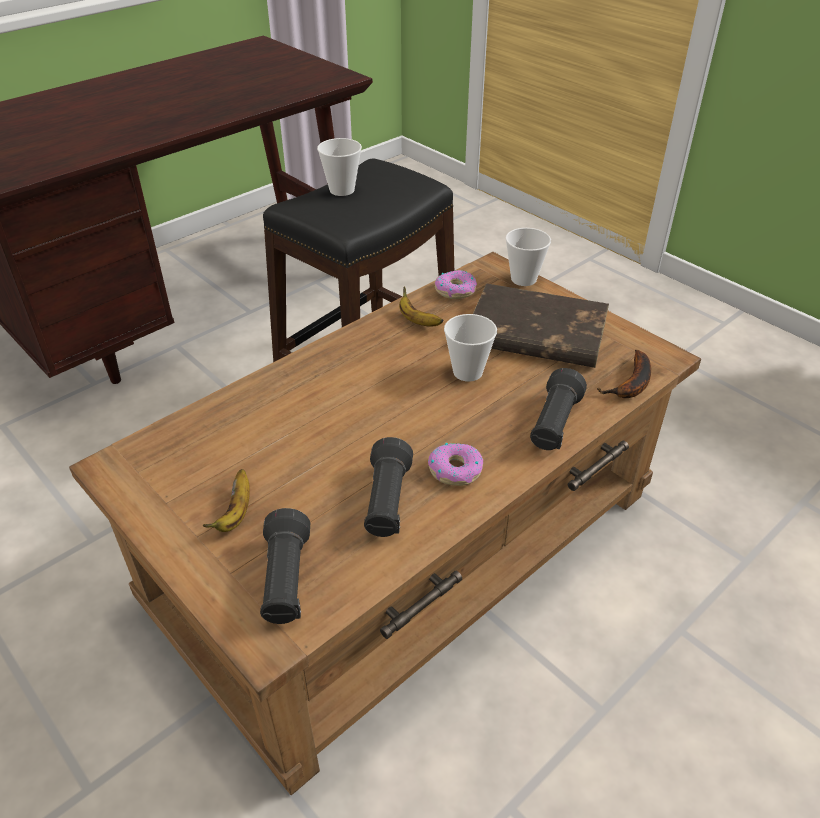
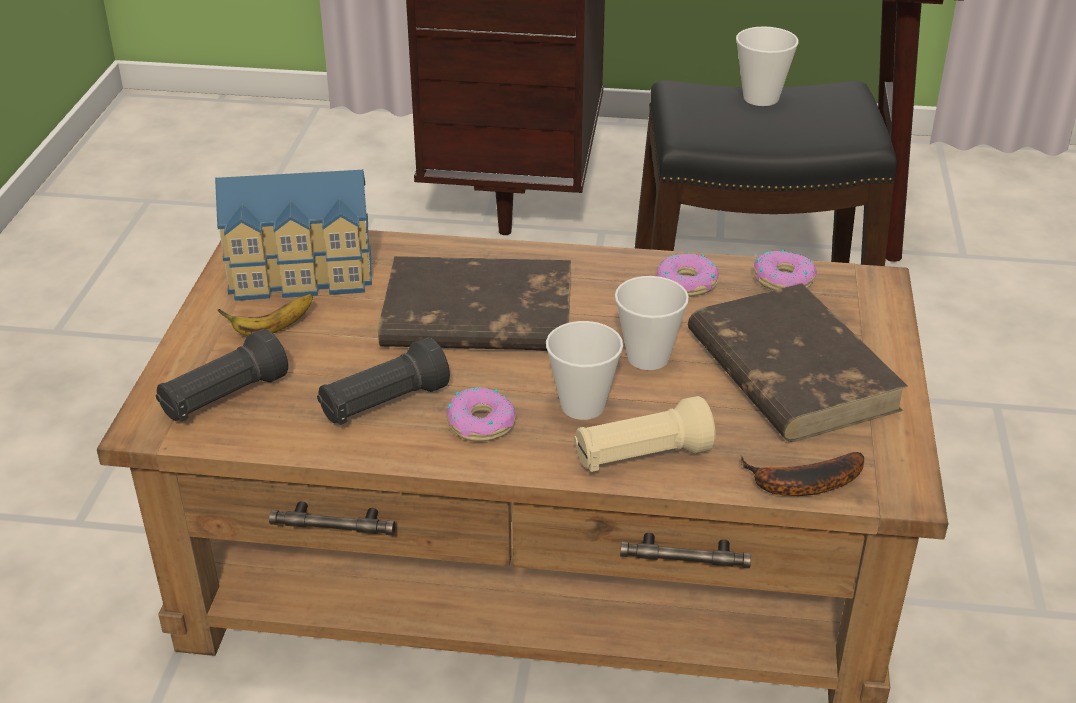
camera: 50 degrees right, 5 degrees down
banana [399,287,444,327] -> donut [657,252,719,297]
cup [505,228,551,286] -> cup moved to [546,321,623,420]
black flashlight [530,368,587,450] -> beige flashlight [574,396,716,472]
none -> toy house [215,169,372,301]
none -> brown book [378,256,571,350]

